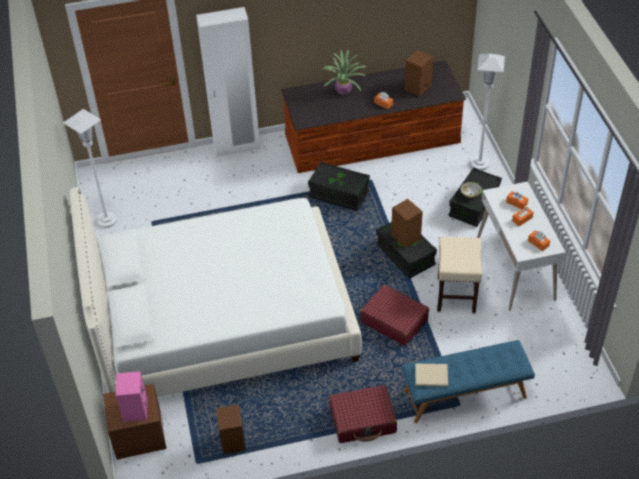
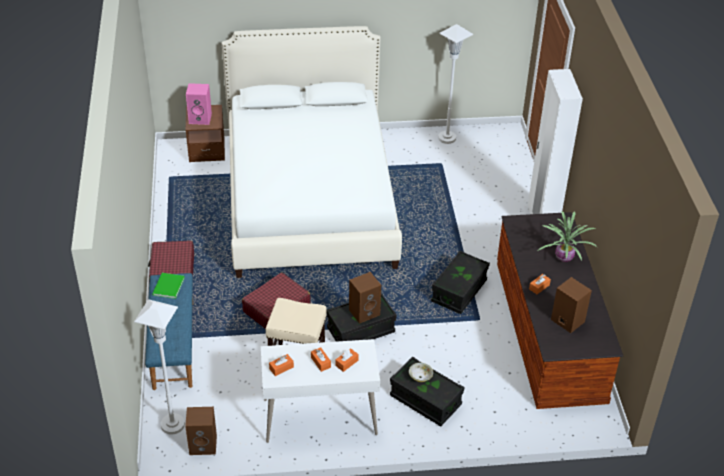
camera: 95 degrees right, 5 degrees down
brown speaker [216,405,246,454] -> brown speaker moved to [185,407,217,455]
beige book [415,364,448,387] -> green book [152,273,184,299]
white floor lamp [471,54,505,171] -> white floor lamp moved to [134,299,185,435]

